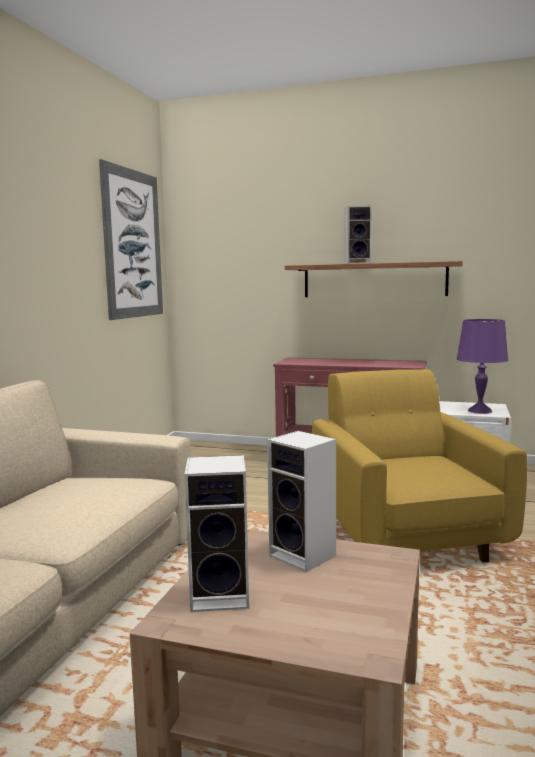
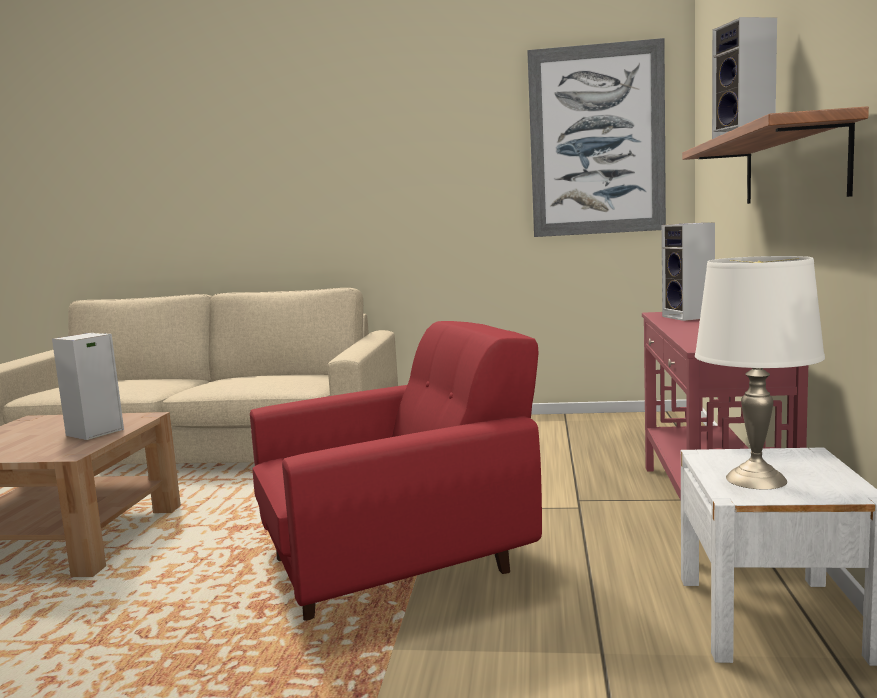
camera: 80 degrees right, 0 degrees up
speaker [185,455,249,612] -> speaker moved to [662,222,715,321]
yellow armchair [312,369,527,563] -> red armchair [250,321,542,621]
purple table lamp [457,319,508,414] -> white table lamp [695,256,825,489]

